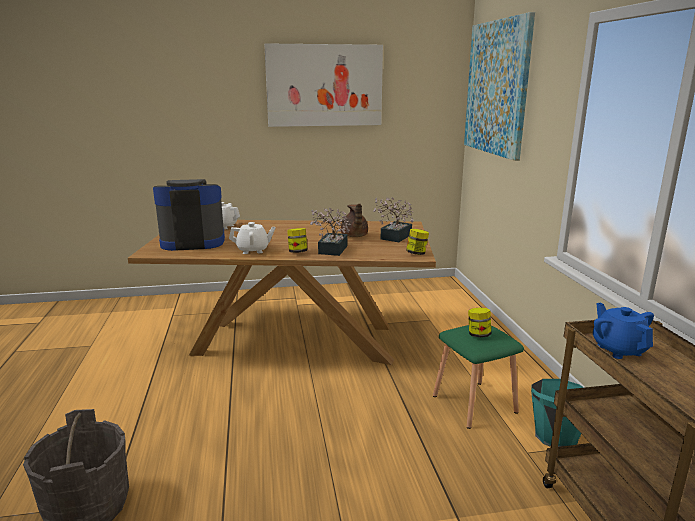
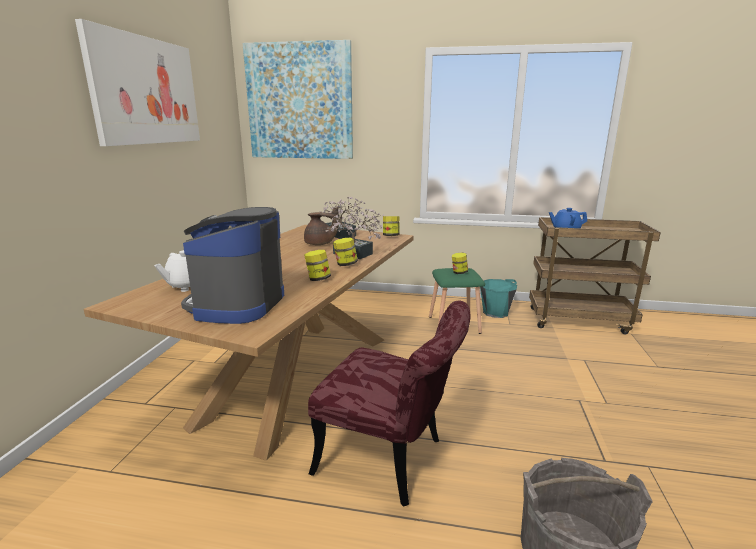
camera: 70 degrees left, 0 degrees up
white teapot [229,222,276,254] -> jar [304,250,331,281]
none -> red chair [308,301,471,507]

